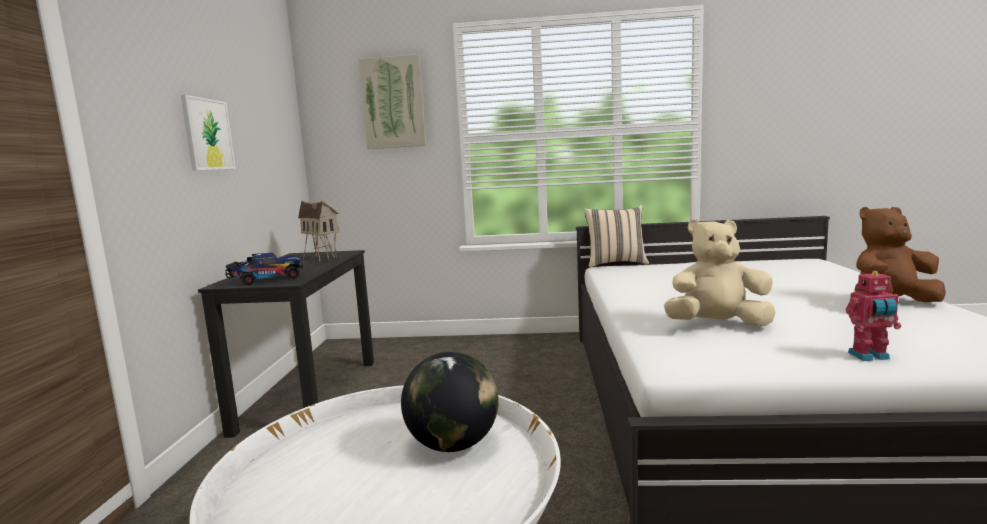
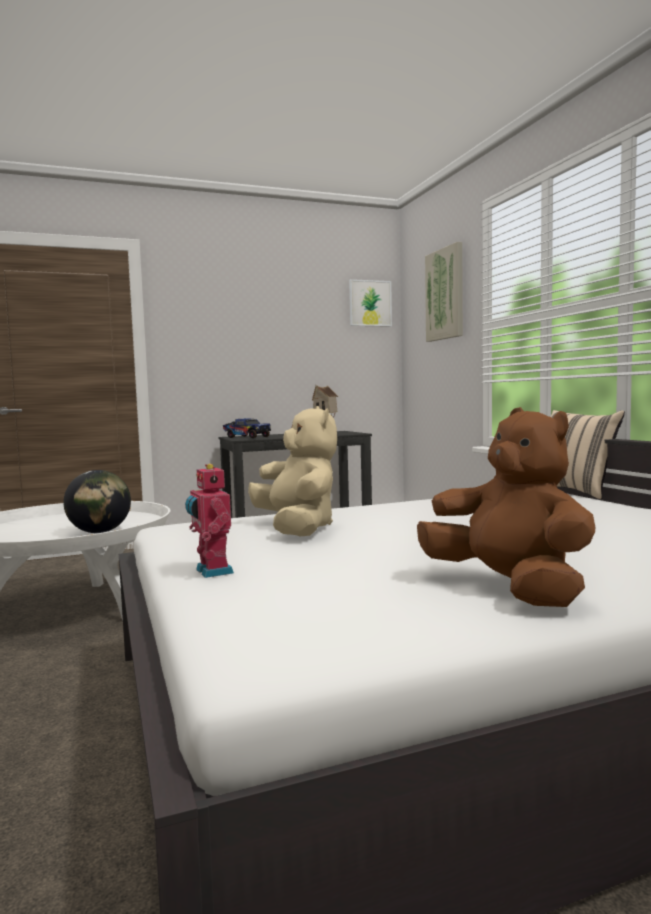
camera: 65 degrees right, 5 degrees down
picture [181,95,236,171] -> picture moved to [349,279,392,327]

